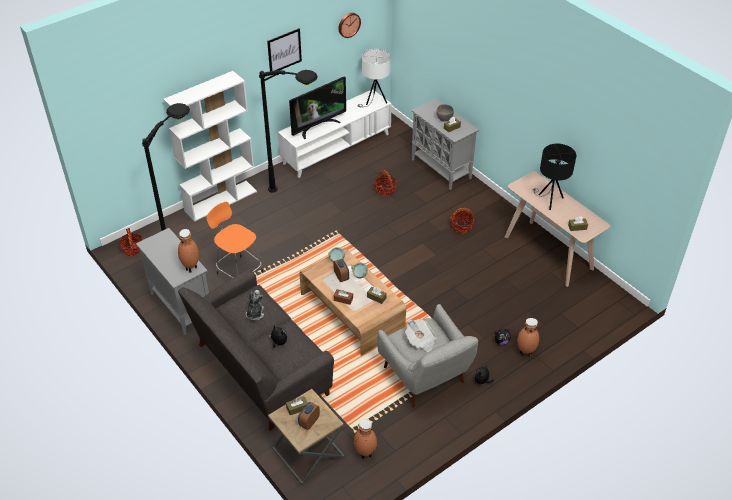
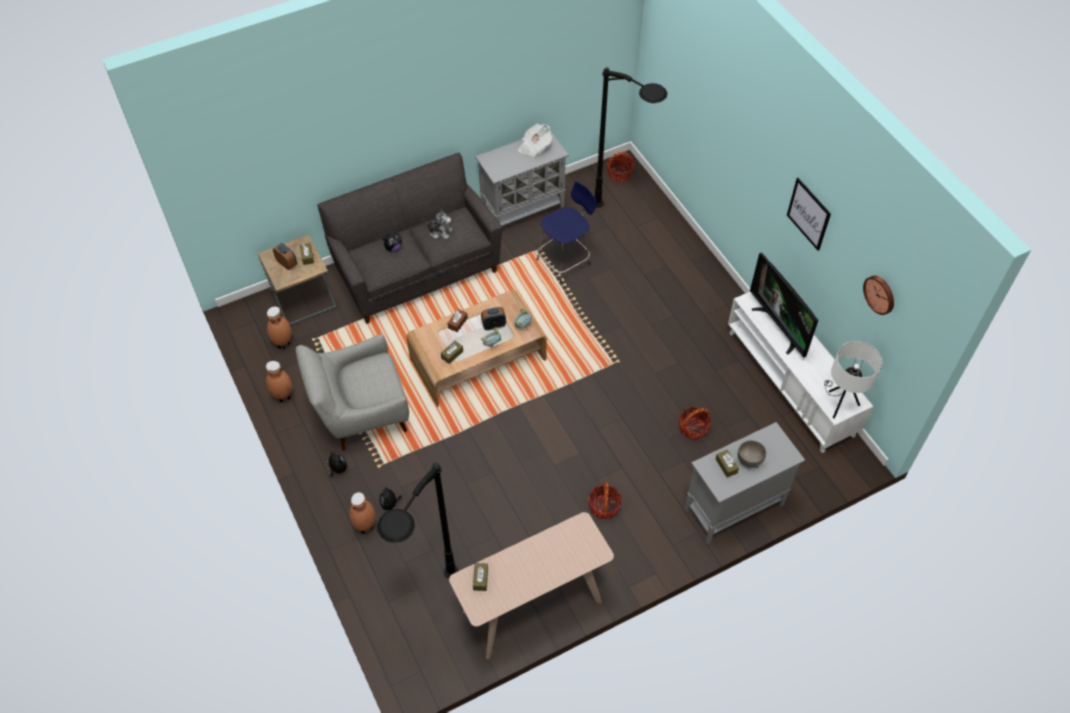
camera: 100 degrees right, 10 degrees up
white bookcase [163,71,257,222] -> none
brown vase [178,229,199,272] -> brown vase moved to [266,361,292,402]
orange stool [207,202,263,278] -> blue stool [537,182,597,283]
black floor lamp [259,70,318,193] -> black floor lamp moved to [377,463,459,578]
newspaper [405,319,437,352] -> newspaper moved to [518,124,552,157]
black table lamp [533,144,576,210] -> none

